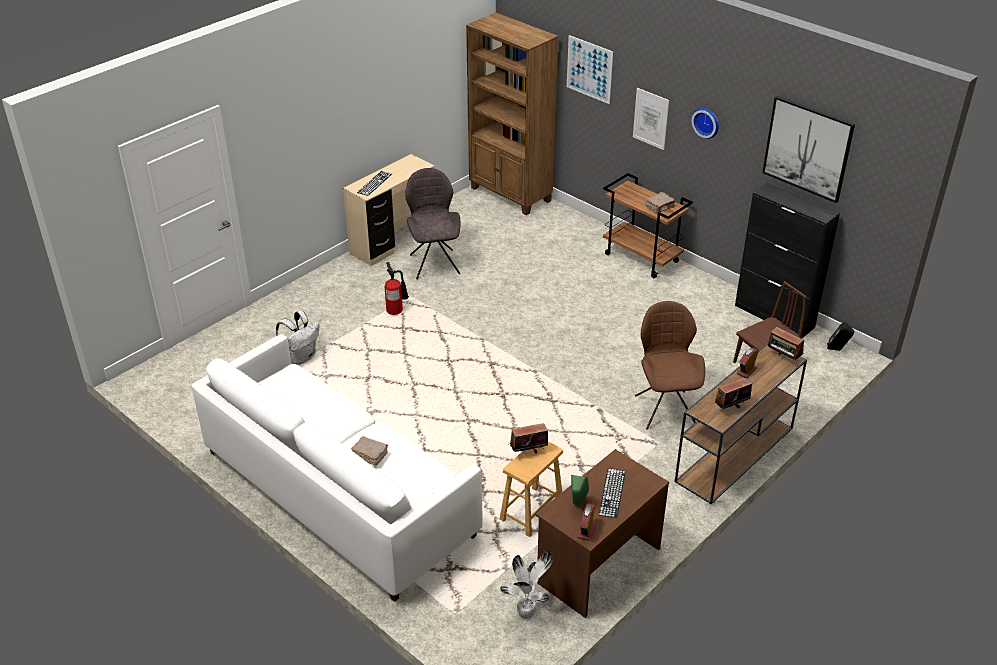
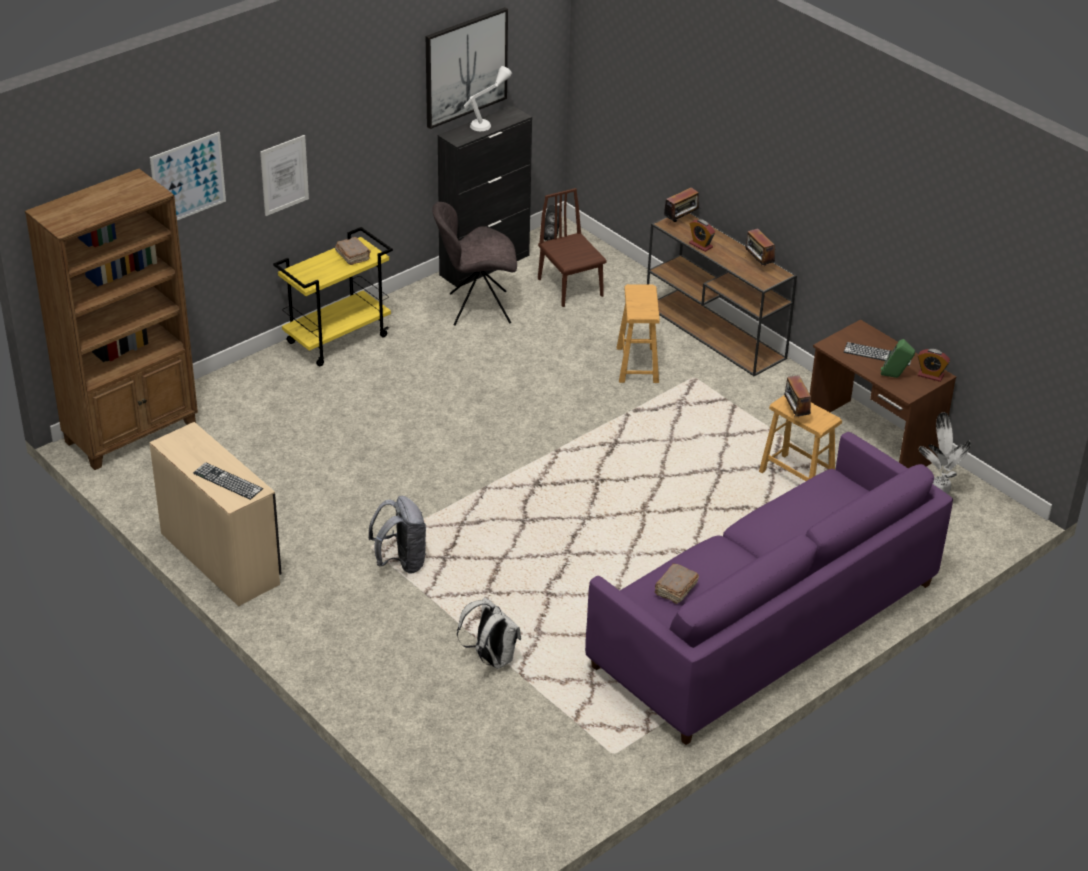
camera: 85 degrees left, 0 degrees up
white sofa [191,334,483,602] -> purple sofa [585,432,953,745]
brown book [351,436,388,466] -> brown book moved to [654,563,699,604]
fire extinguisher [385,262,409,315] -> grey backpack [368,496,426,574]
grey chair [405,168,461,279] -> grey chair moved to [432,202,517,326]
brown cart [603,173,693,278] -> yellow cart [273,227,393,366]
brown chair [635,301,705,430] -> brown stool [617,284,660,383]
wall clock [691,108,719,139] -> none
none -> white table lamp [464,66,512,131]

